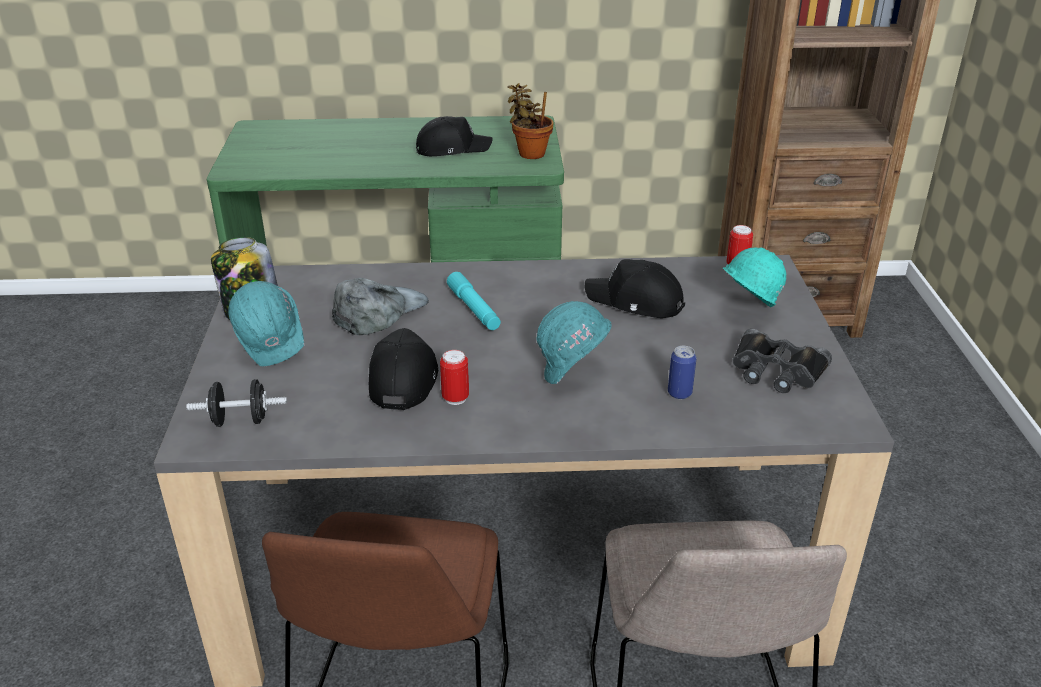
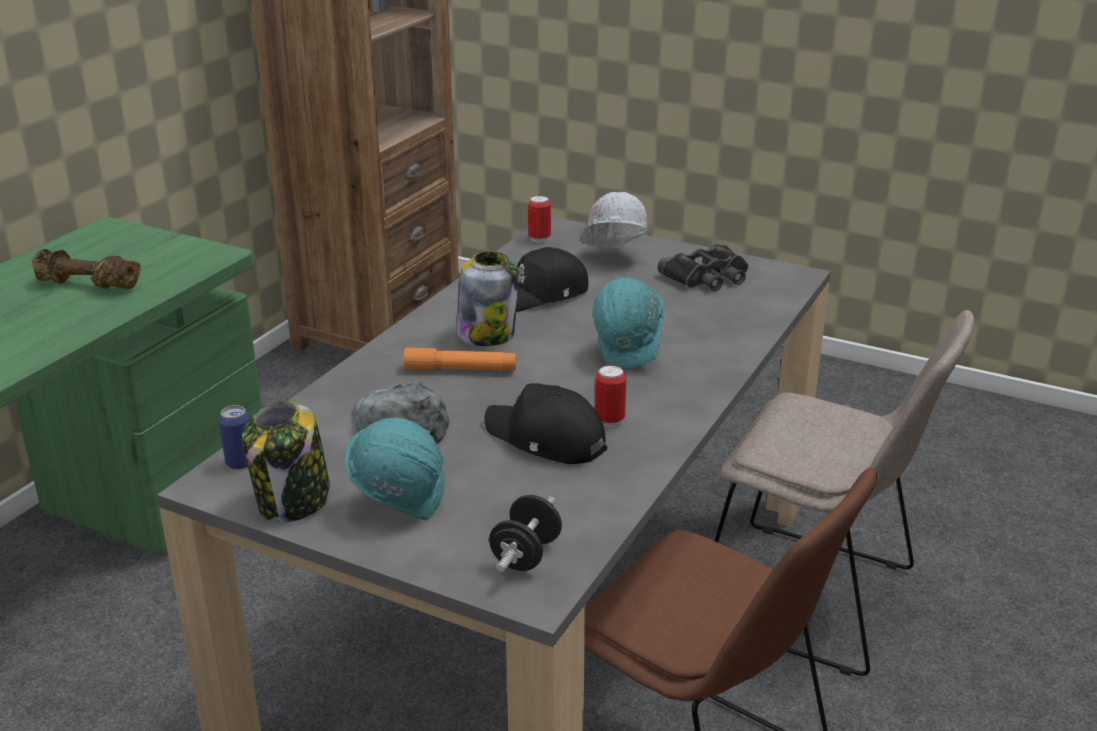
camera: 60 degrees left, 5 degrees down
black cap [416,116,492,156] -> brown dumbbell [32,249,141,289]
turquoise flashlight [447,272,501,330] -> orange flashlight [403,348,517,371]
potted plant [508,83,554,159] -> none
can [668,346,697,399] -> can moved to [219,405,249,469]
turquoise hard hat [723,248,786,307] -> white hard hat [579,192,649,249]
none -> jar [457,251,518,346]

